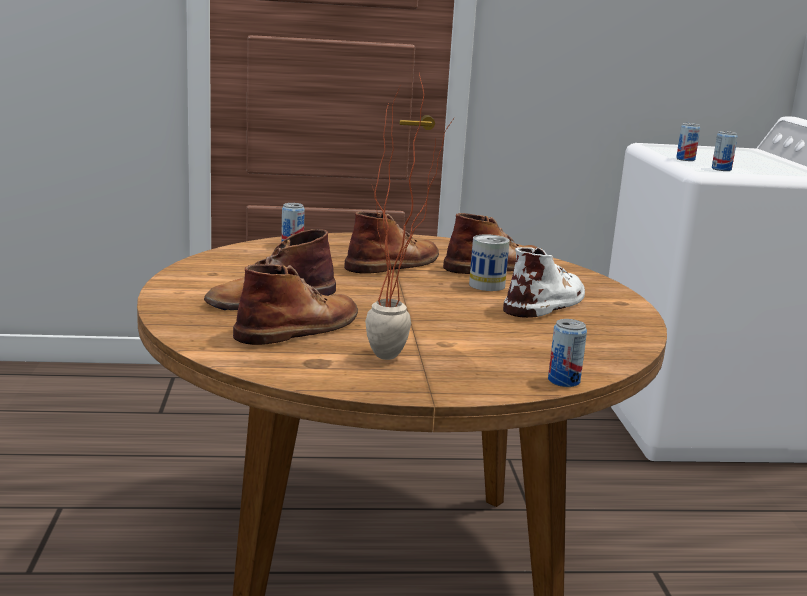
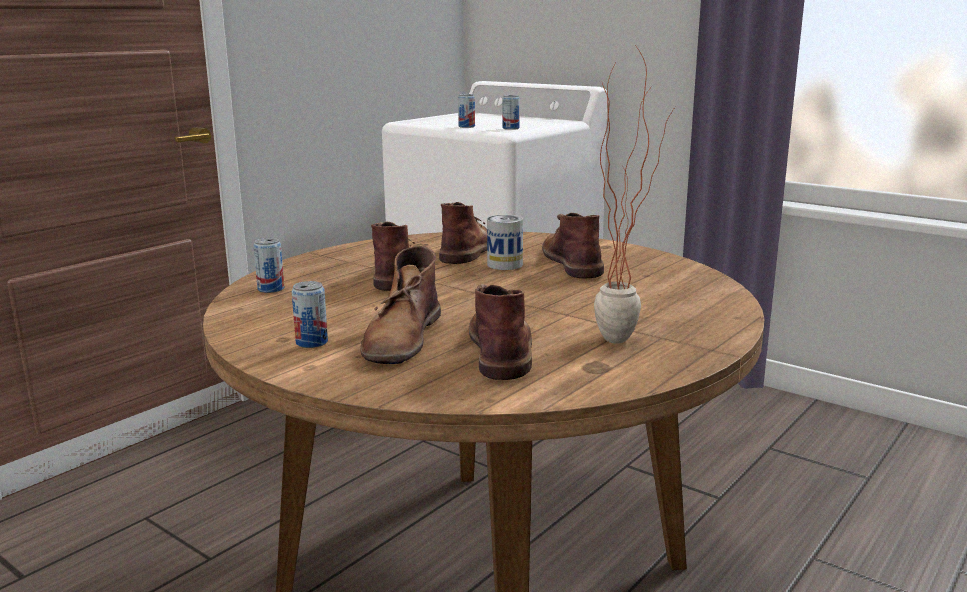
camera: 45 degrees left, 0 degrees up
white boot [503,247,585,318] -> brown boot [542,213,604,279]
can [548,319,587,387] -> can moved to [292,281,328,348]

